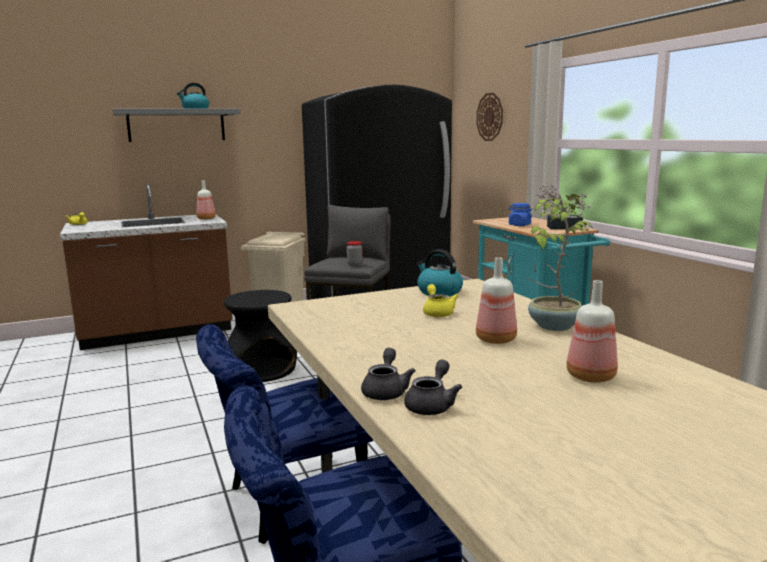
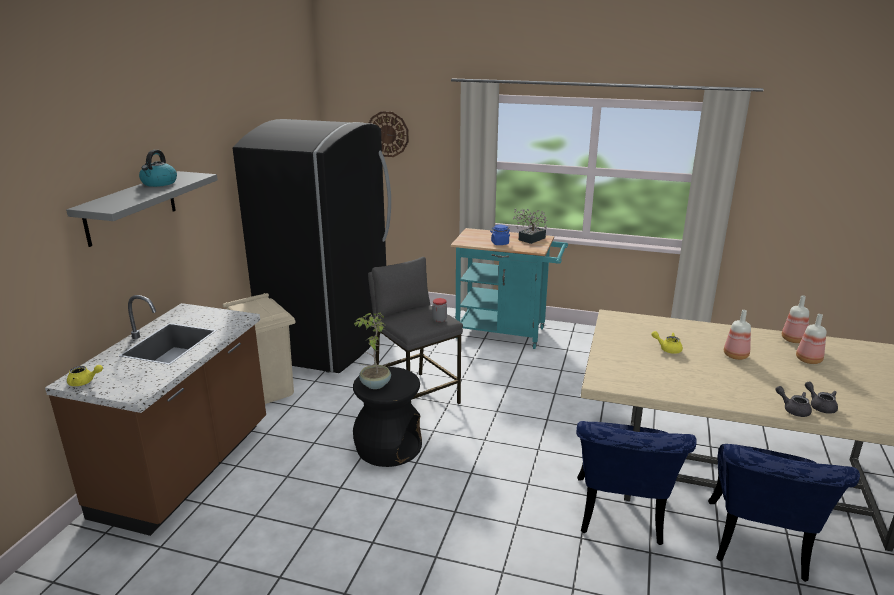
camera: 50 degrees left, 10 degrees up
bottle [196,181,216,220] -> bottle moved to [782,295,809,343]
kettle [417,249,463,296] -> none
potted plant [526,193,592,331] -> potted plant moved to [354,313,391,389]

